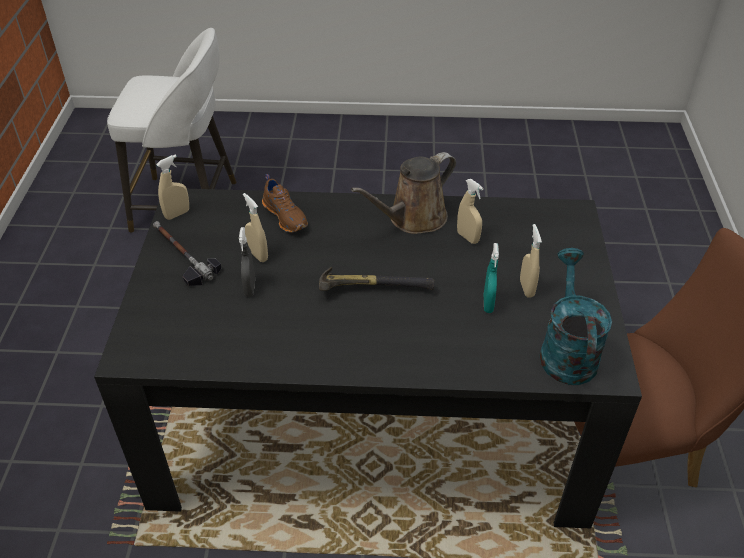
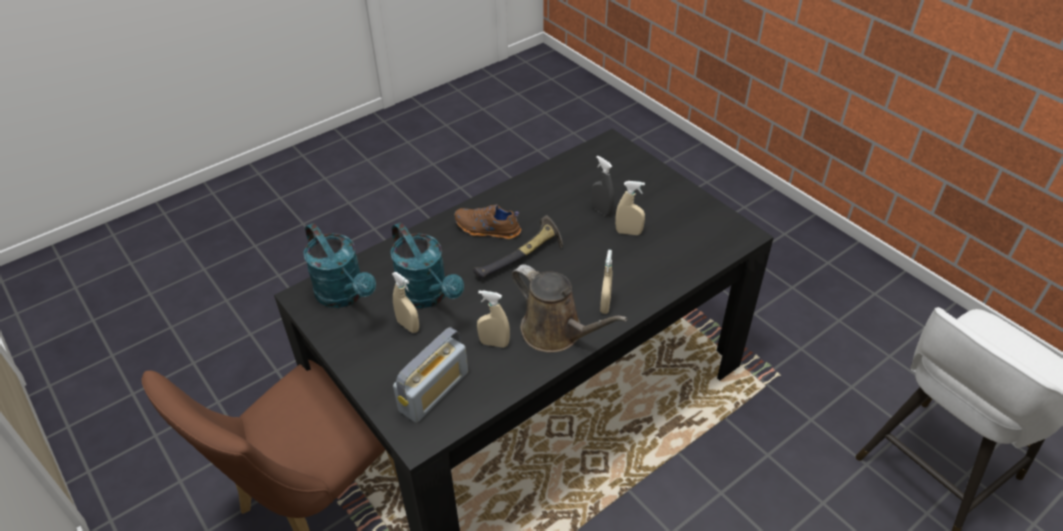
camera: 140 degrees right, 0 degrees up
hammer [153,221,222,286] -> none
beige spray bottle [156,155,189,220] -> beige spray bottle moved to [600,250,613,314]
brown shoe [262,174,308,233] -> brown shoe moved to [455,204,521,239]
brown watering can [351,152,456,234] -> brown watering can turned 120 degrees clockwise [512,264,628,352]
turquoise spray bottle [484,243,499,313] -> turquoise watering can [390,223,464,308]
none -> radio [393,327,468,423]

